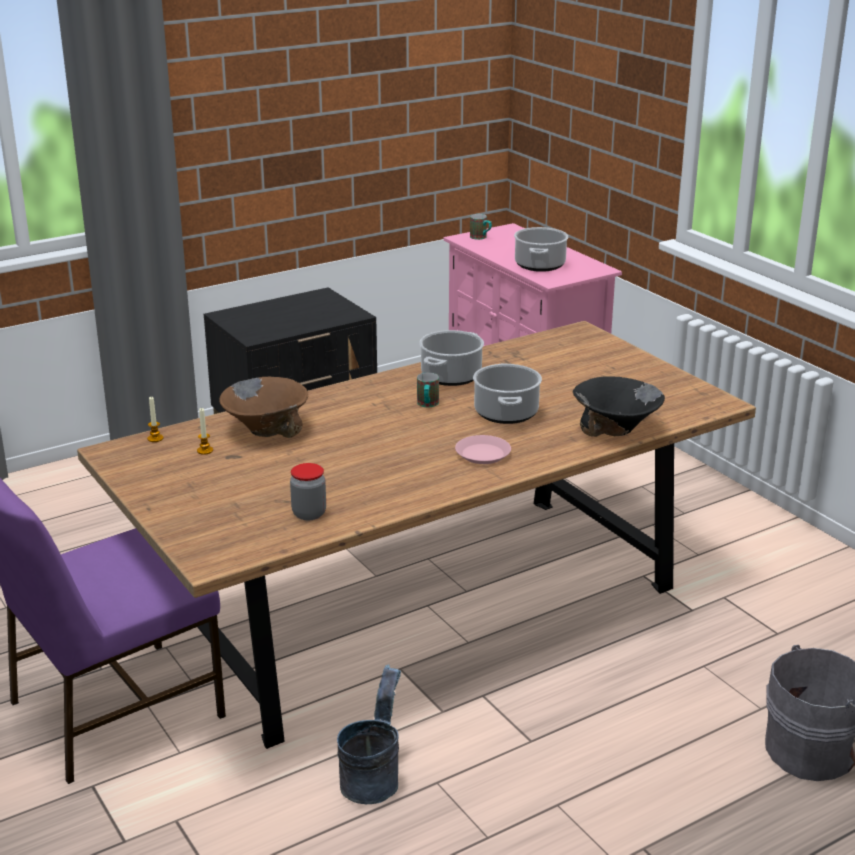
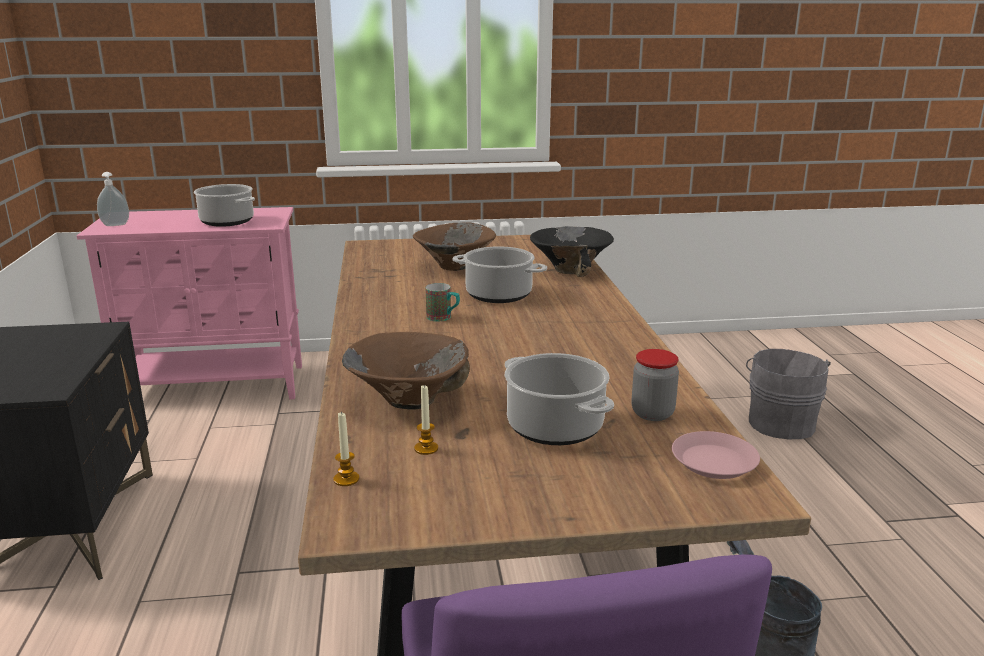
camera: 65 degrees left, 5 degrees down
cooking pot [419,330,484,386] -> cooking pot moved to [505,353,614,445]
pink plate [455,435,511,464] -> pink plate moved to [672,431,760,479]
mug [470,214,492,240] -> soap dispenser [97,172,129,226]
none -> brown bowl [413,223,496,271]

